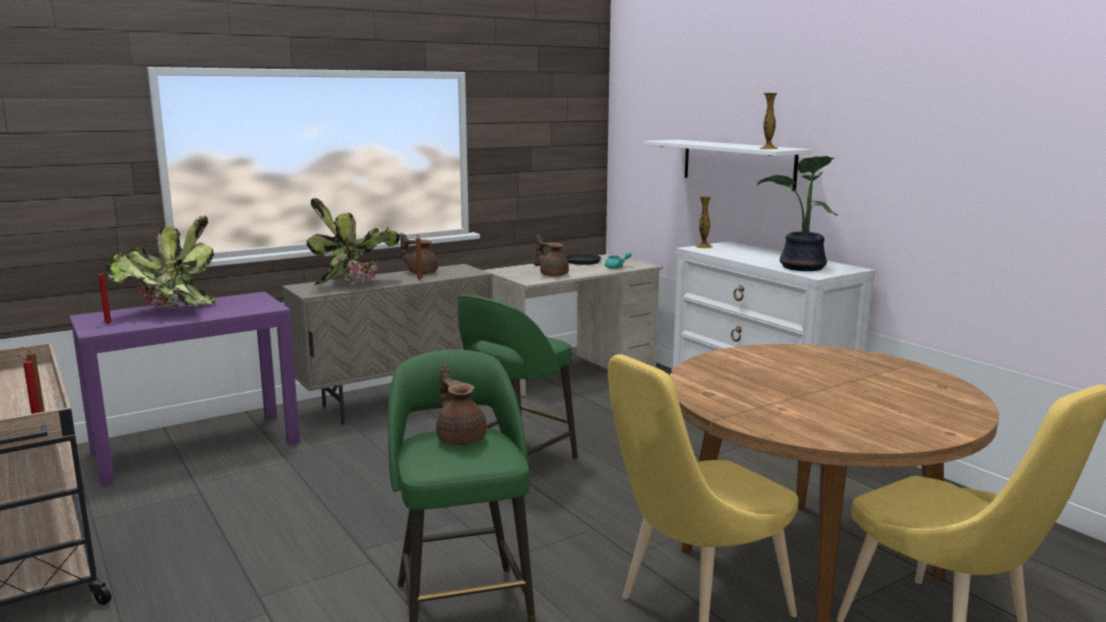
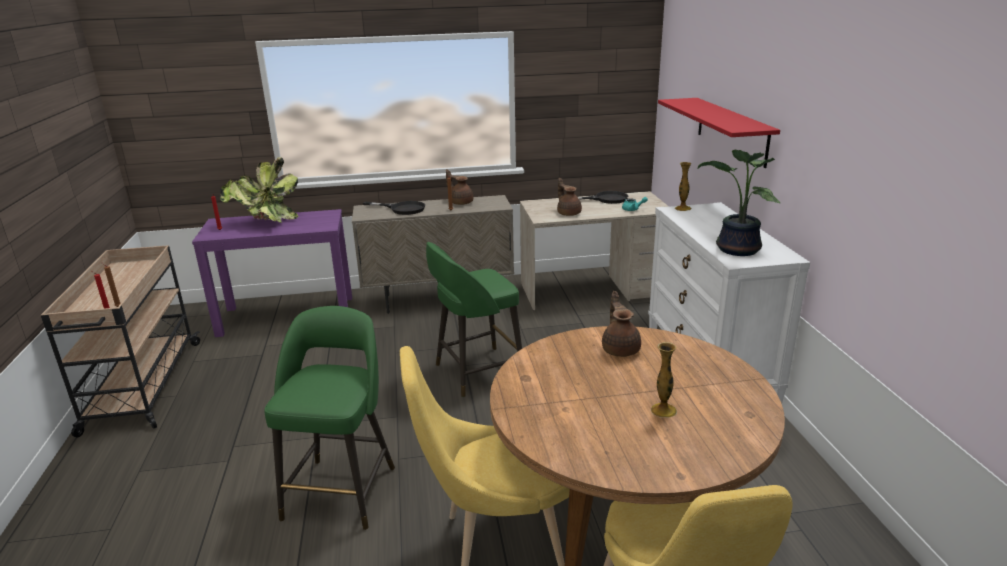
camera: 25 degrees right, 10 degrees up
potted plant [307,198,400,287] -> black frying pan [363,201,425,215]
brown teapot [436,365,487,445] -> brown teapot moved to [602,291,641,357]
white shelf [644,140,812,191] -> red shelf [658,98,780,168]
vase [759,93,779,149] -> vase moved to [651,342,677,418]

